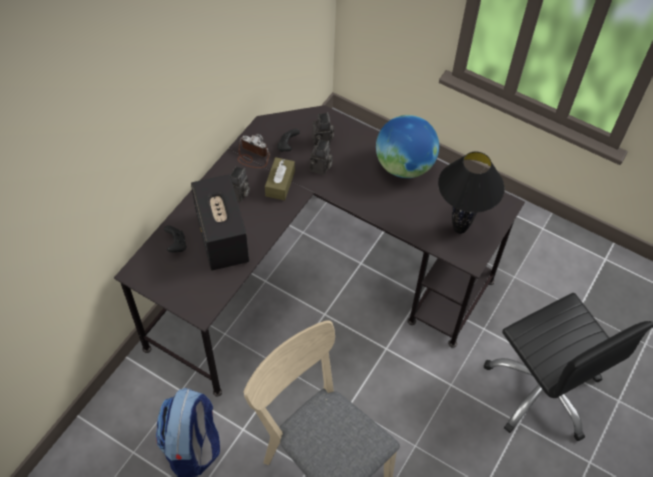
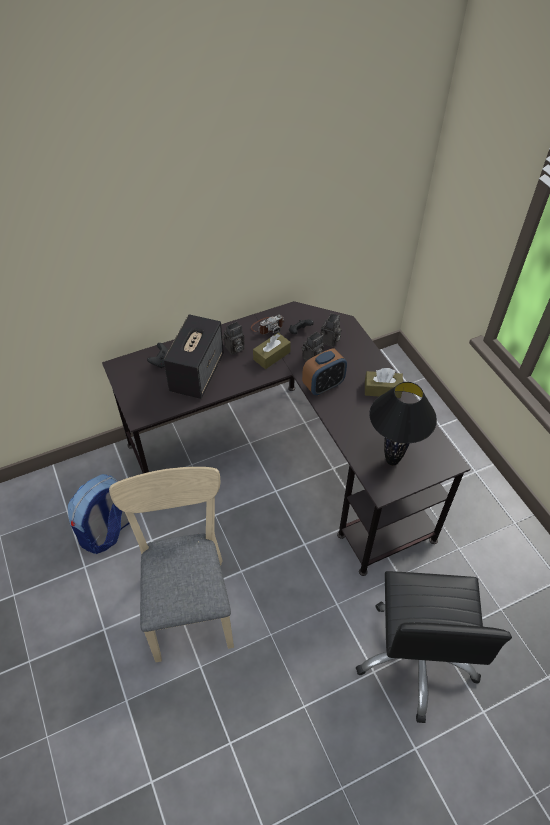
camera: 35 degrees right, 5 degrees down
camera [237,134,270,168] -> camera turned 90 degrees clockwise [251,315,284,335]
globe [376,115,439,178] -> brown tissue box [365,368,403,398]
none -> alarm clock [302,348,347,395]

